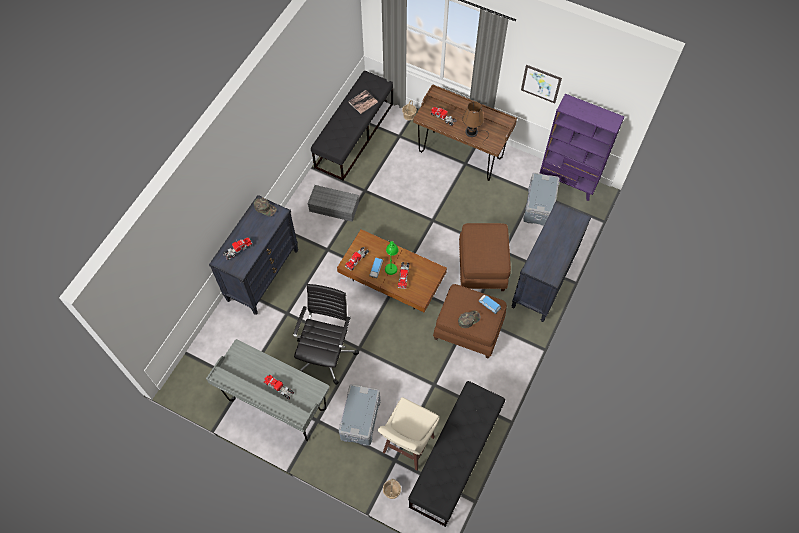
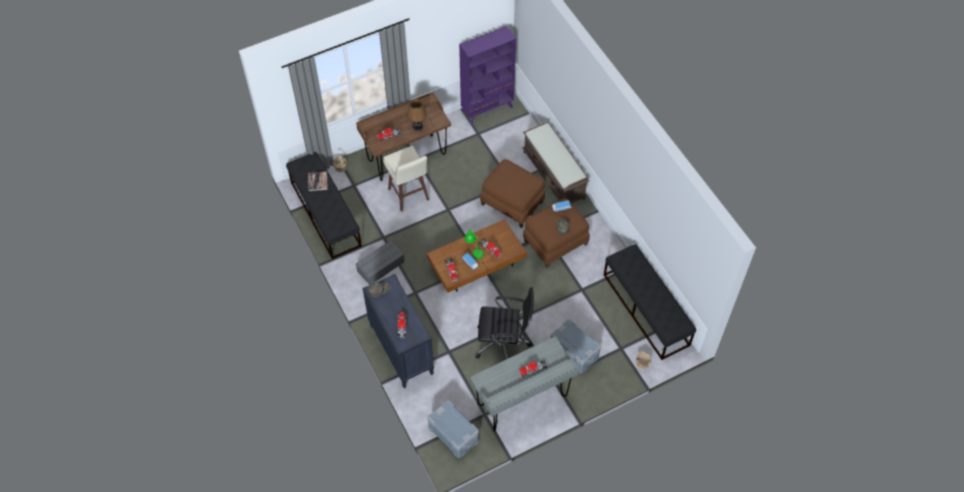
camera: 55 degrees left, 5 degrees down
black office chair [293,284,359,385] -> black office chair turned 135 degrees clockwise [475,287,534,359]
beige stool [378,397,439,471] -> beige stool moved to [383,146,429,211]
black dresser [511,202,591,322] -> brown bench [522,121,589,203]
picture [521,65,562,103] -> none
grey storage box [523,173,559,226] -> grey storage box moved to [428,400,479,458]

